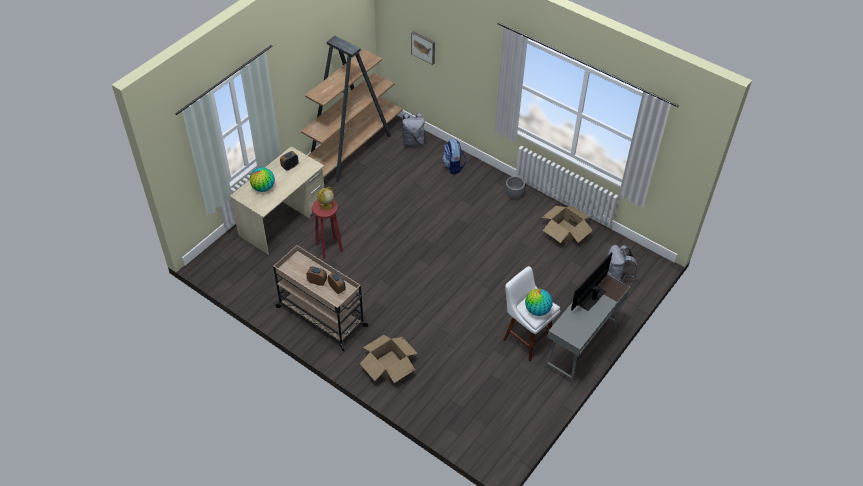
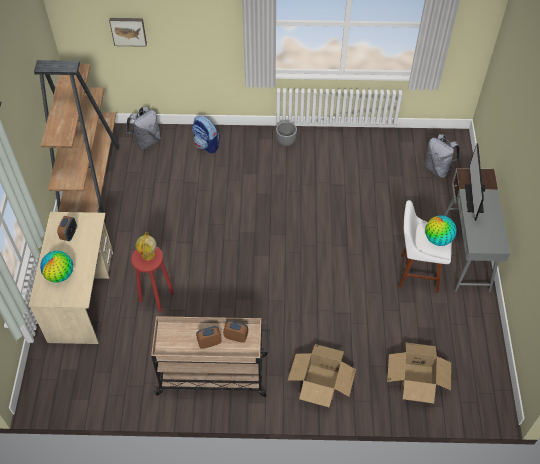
camera: 35 degrees left, 5 degrees up
cardboard box [541,206,593,244] -> cardboard box moved to [387,343,451,403]

